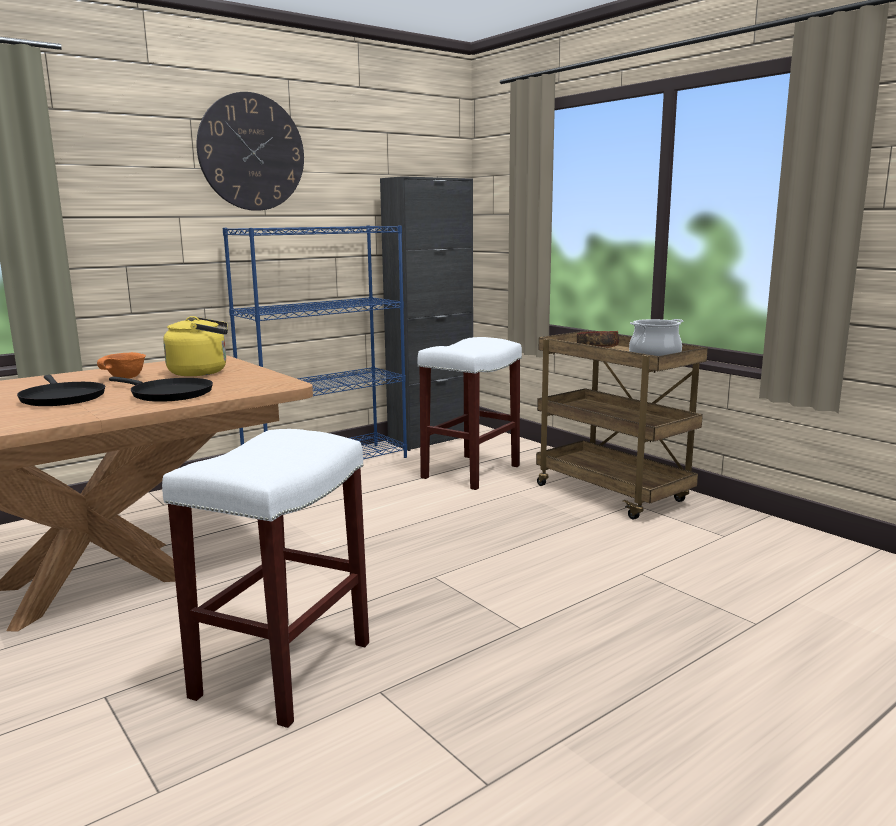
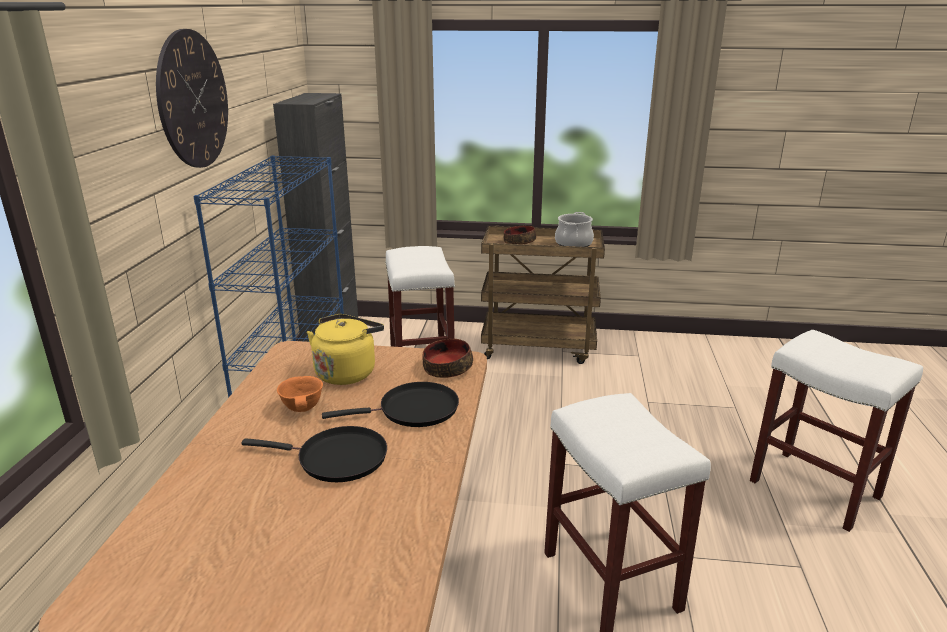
camera: 45 degrees left, 10 degrees up
none -> bowl [423,339,473,378]
none -> white stool [750,330,923,532]

